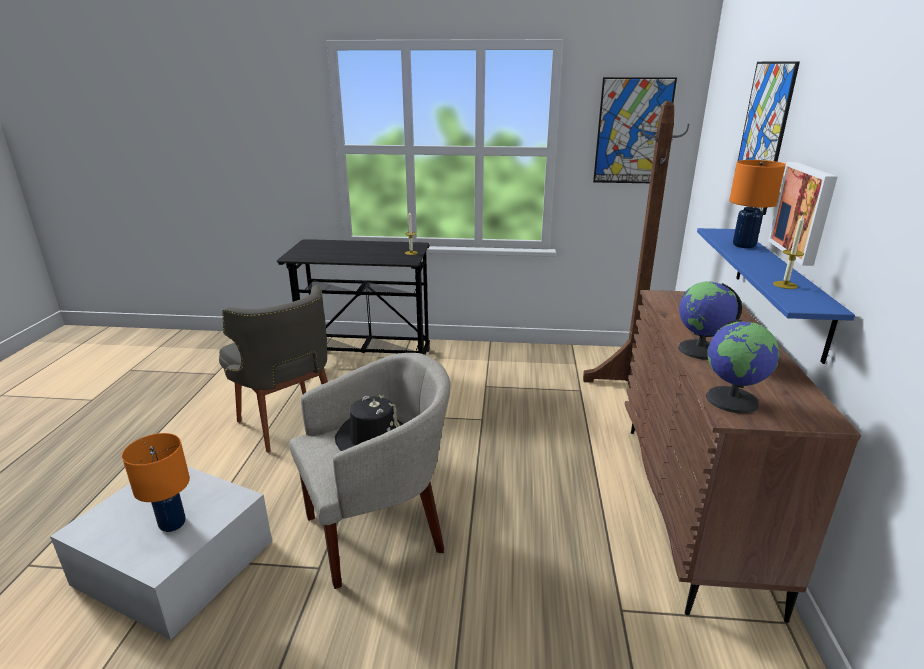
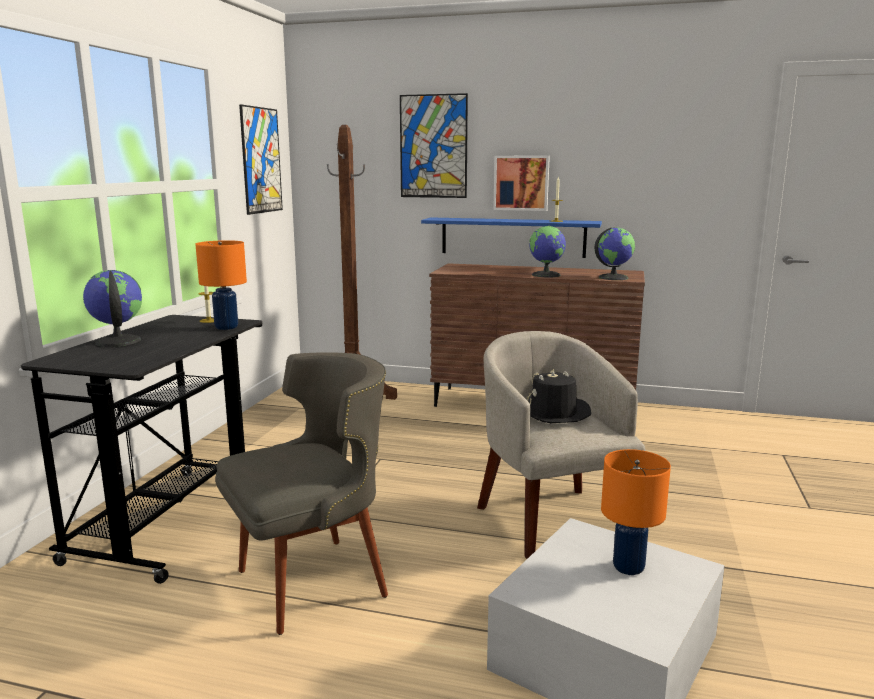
camera: 80 degrees left, 10 degrees down
orange table lamp [729,160,786,248] -> orange table lamp moved to [195,240,247,330]
none -> globe [83,270,142,347]

